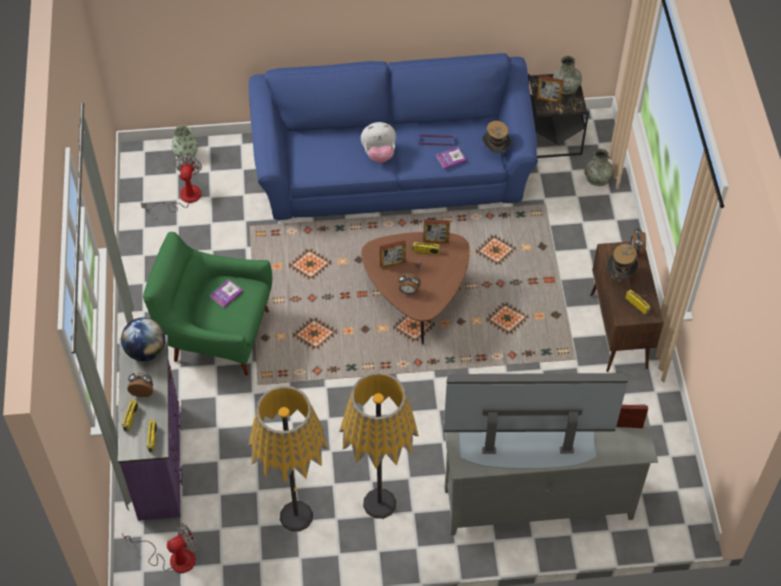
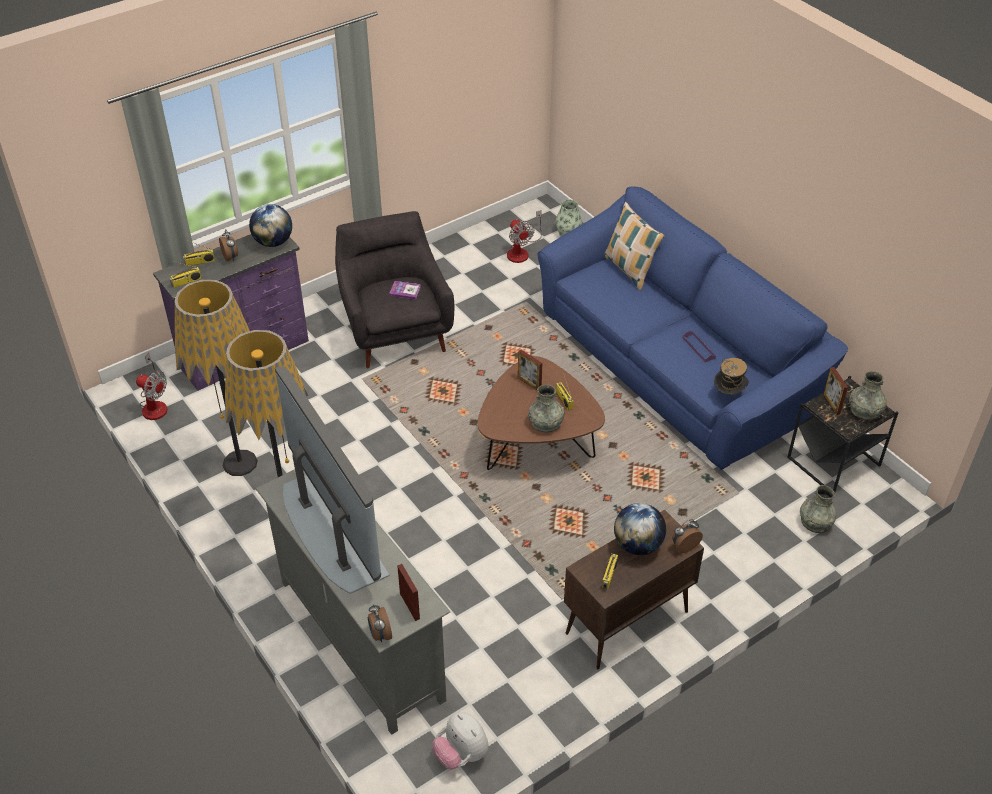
camera: 60 degrees right, 10 degrees down
fan [141,155,202,212] -> fan turned 90 degrees clockwise [507,210,542,263]
green armchair [143,232,272,376] -> grey armchair [335,211,454,368]
plush toy [361,122,396,163] -> plush toy moved to [432,712,489,770]
alarm clock [398,273,421,295] -> alarm clock moved to [368,604,392,642]
picture frame [423,220,450,243] -> none
book [436,147,467,169] -> none
hat [607,243,638,289] -> globe [614,503,666,555]
none -> grey vase [528,385,564,433]
none -> pillow [603,202,664,290]

